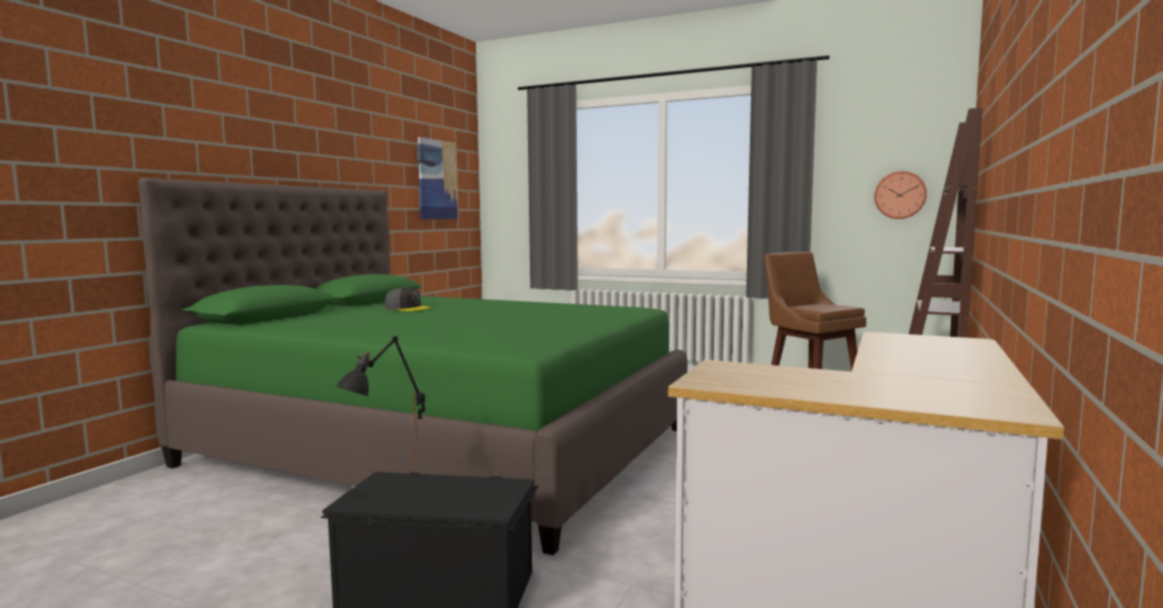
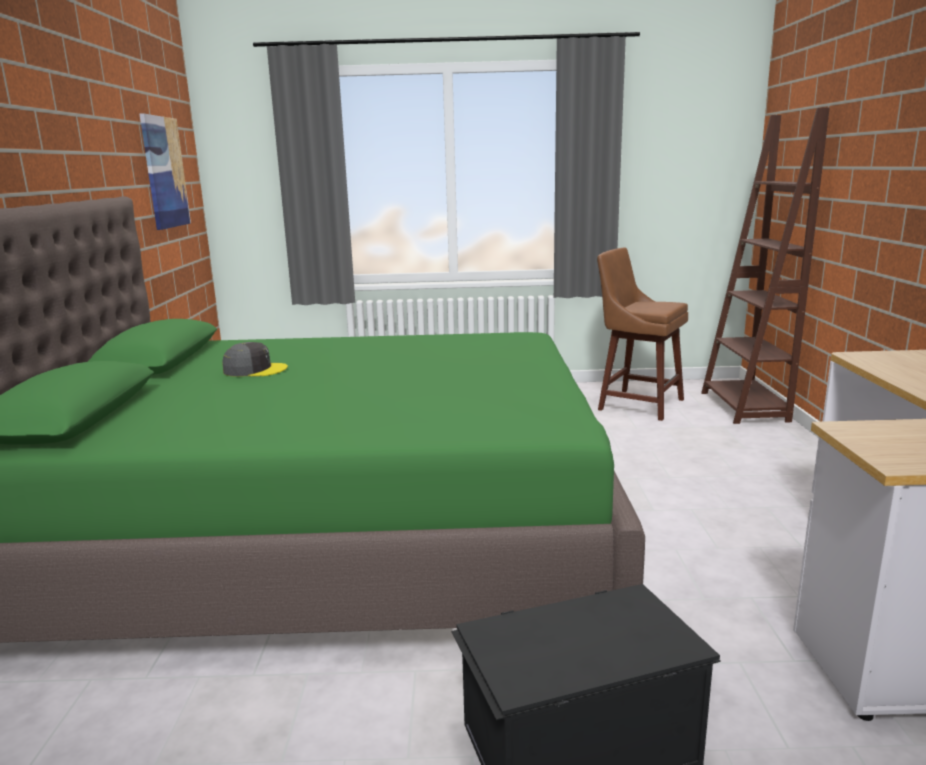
camera: 25 degrees left, 10 degrees up
black table lamp [335,336,425,473] -> none
wall clock [874,171,927,219] -> none

